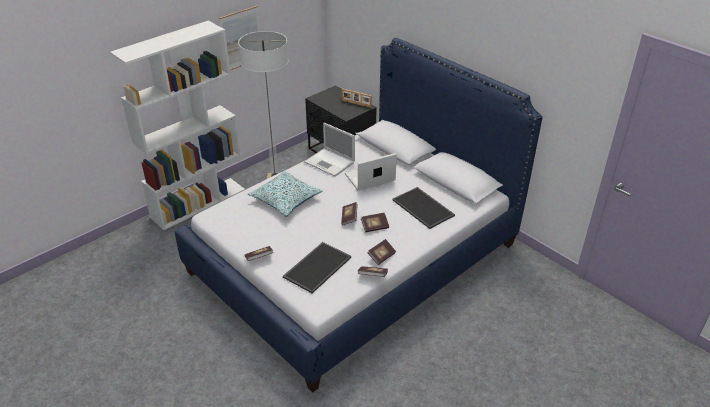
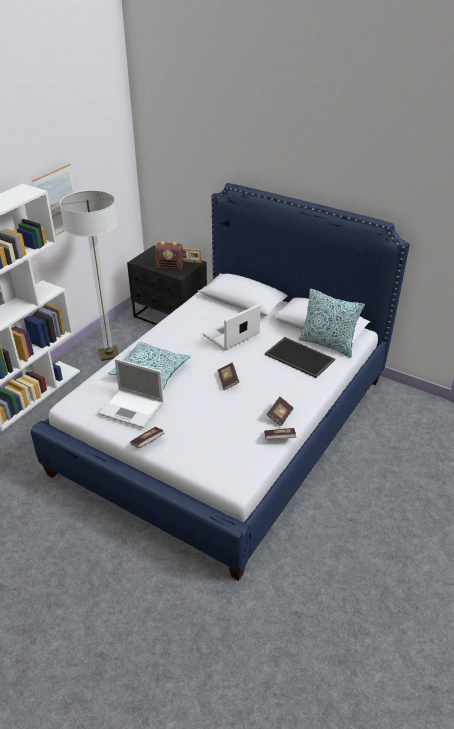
camera: 15 degrees left, 0 degrees up
tray [283,242,351,293] -> none
laptop [304,123,355,177] -> laptop moved to [98,359,164,428]
book [361,213,389,233] -> none
none -> radio [155,242,183,270]
none -> pillow [298,289,365,358]

